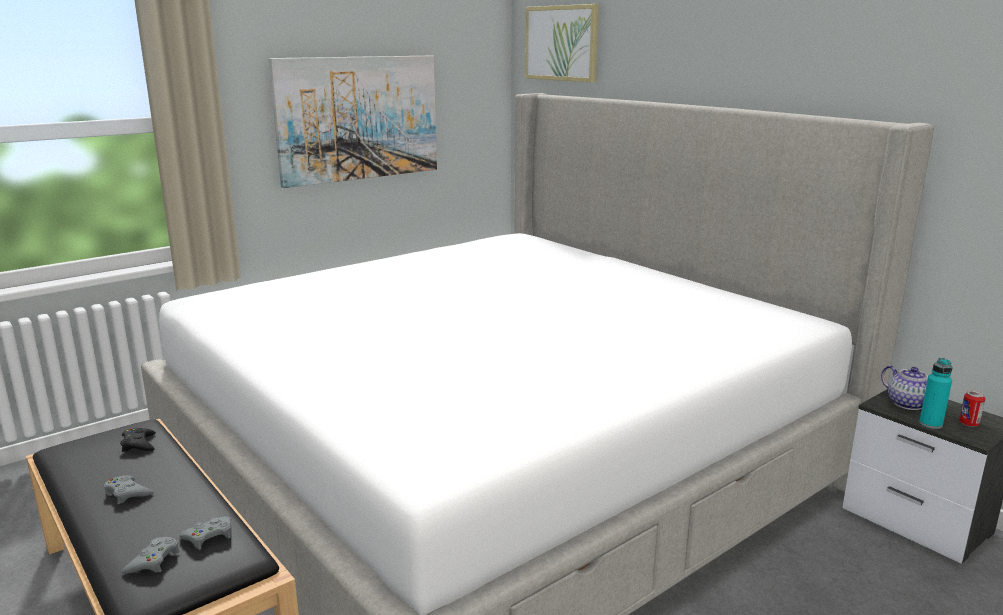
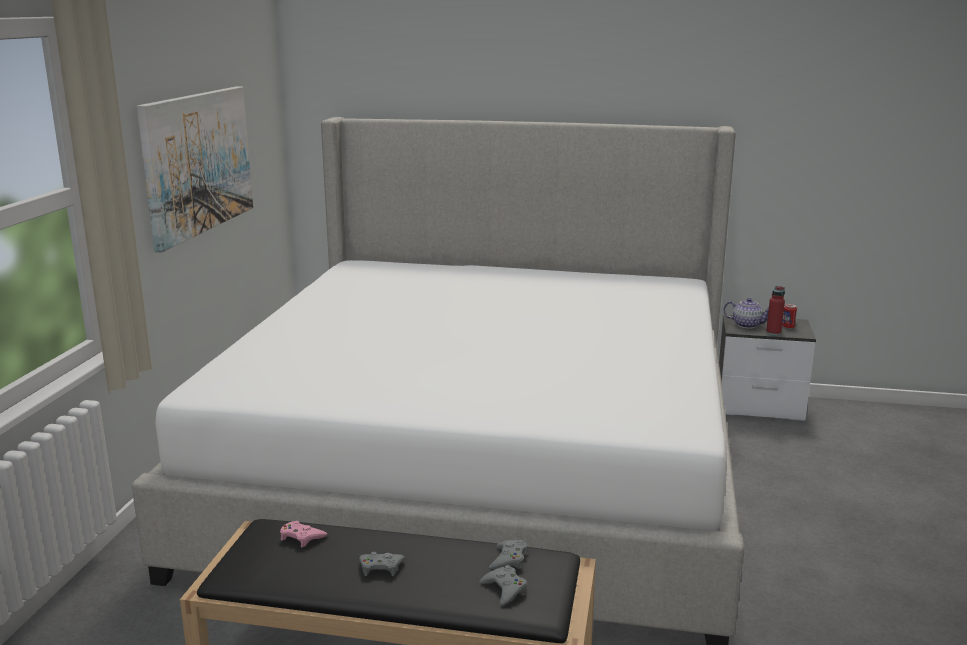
camera: 40 degrees left, 0 degrees up
black game controller [120,428,156,452] -> pink game controller [280,521,327,547]
picture [525,4,599,82] -> none
turquoise bottle [919,358,952,429] -> red bottle [766,286,785,336]

